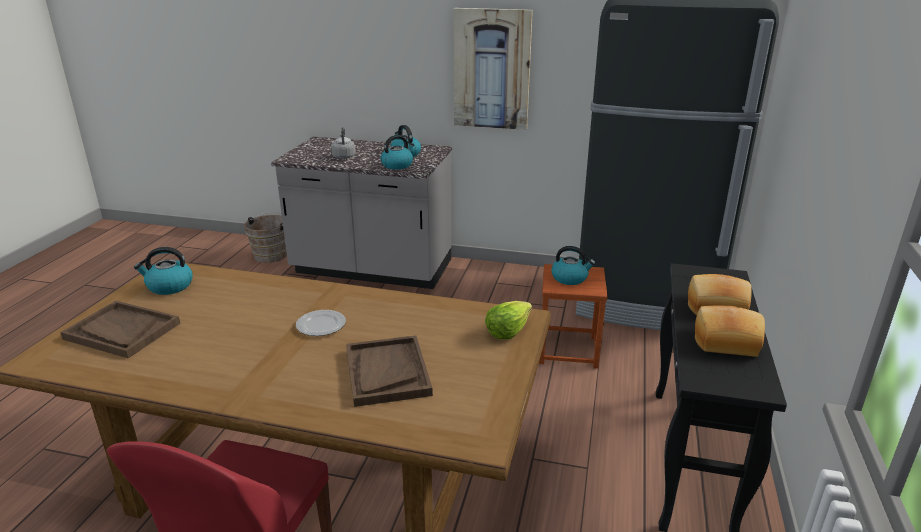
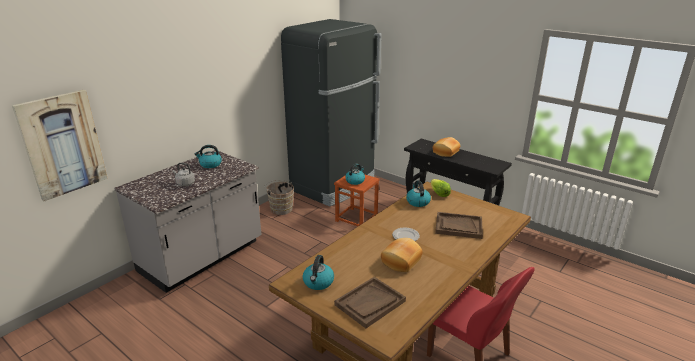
camera: 65 degrees left, 0 degrees up
brown bucket [244,212,287,263] -> brown bucket moved to [264,180,294,215]
kettle [381,135,415,169] -> kettle moved to [406,180,431,207]
picture [454,8,533,130] -> picture moved to [12,90,108,201]
bread [695,305,765,357] -> bread moved to [381,238,423,272]

